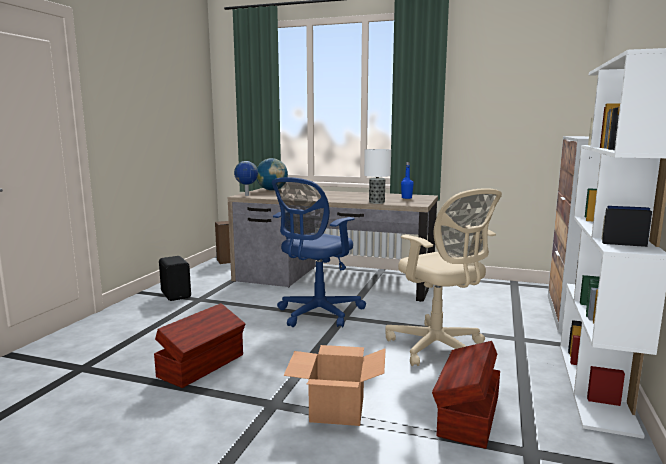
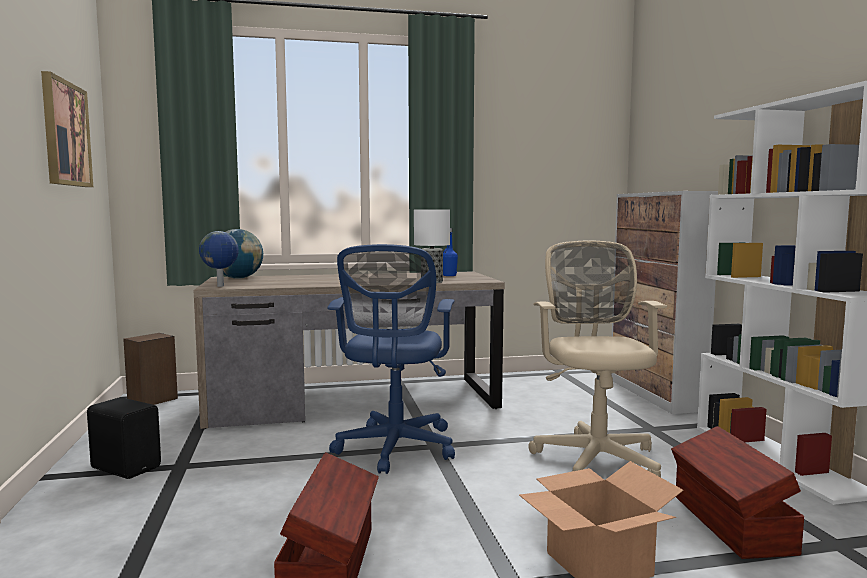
camera: 30 degrees left, 5 degrees down
beige office chair [385,188,502,366] -> beige office chair turned 120 degrees counterclockwise [528,240,667,477]
none -> picture [41,71,93,187]

